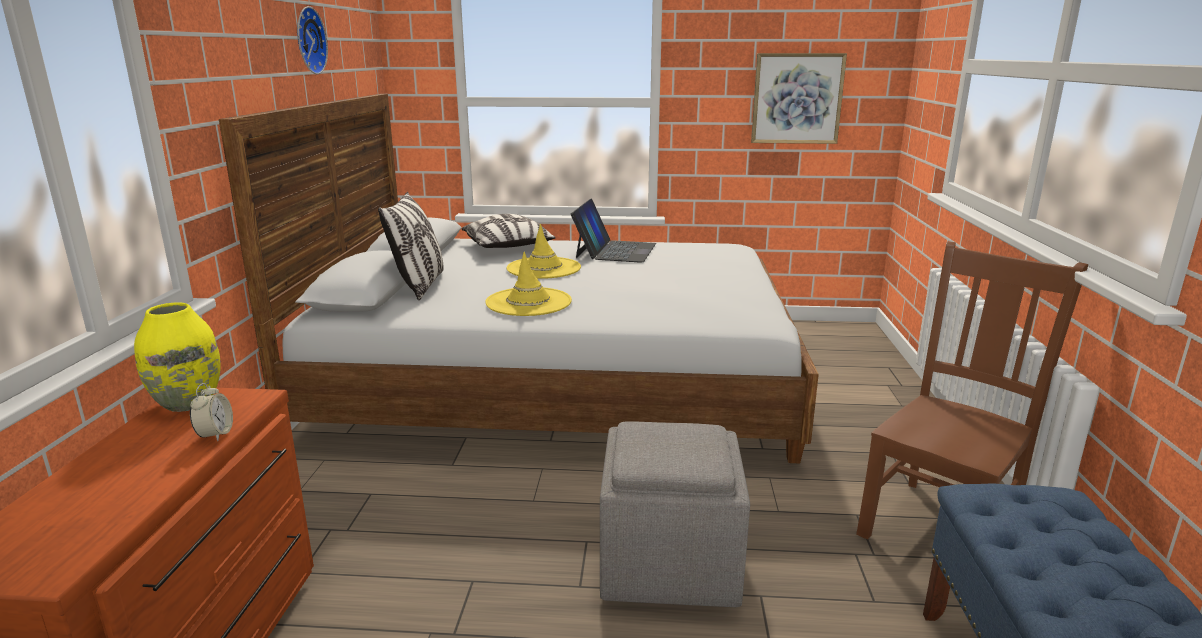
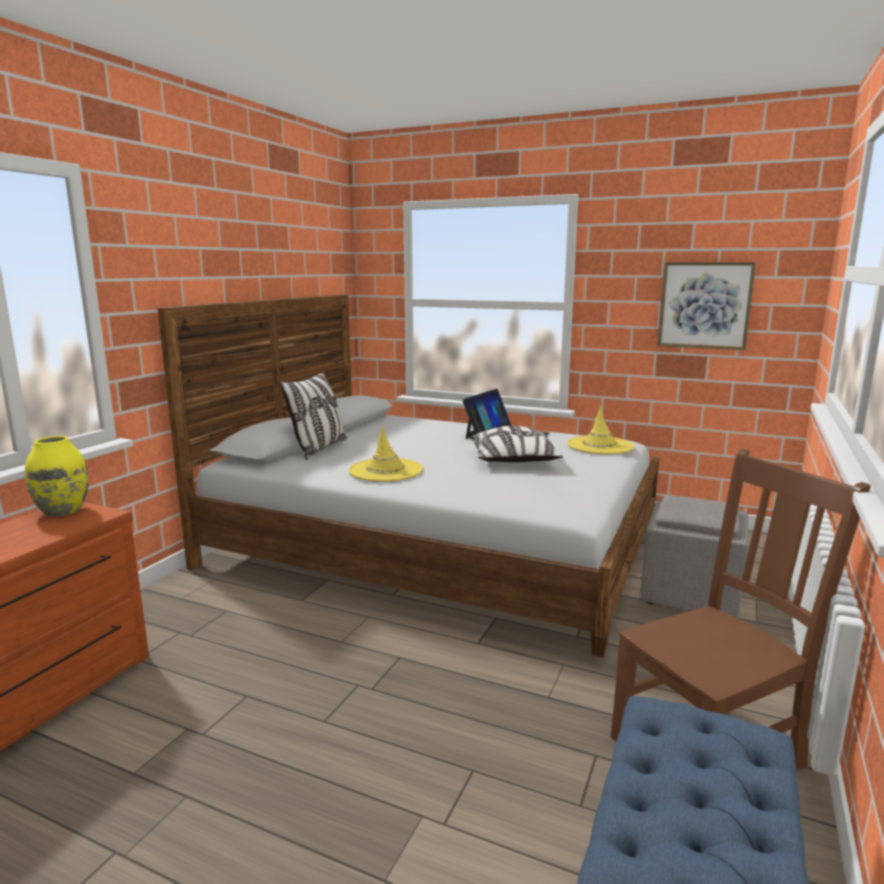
camera: 20 degrees right, 5 degrees down
alarm clock [190,383,233,441] -> none
wall clock [297,6,328,74] -> none
pillow [462,214,556,248] -> pillow moved to [470,426,563,462]
yellow hat [506,224,581,279] -> yellow hat moved to [567,407,634,454]
grey ottoman [600,422,750,607] -> grey ottoman moved to [640,496,748,618]

